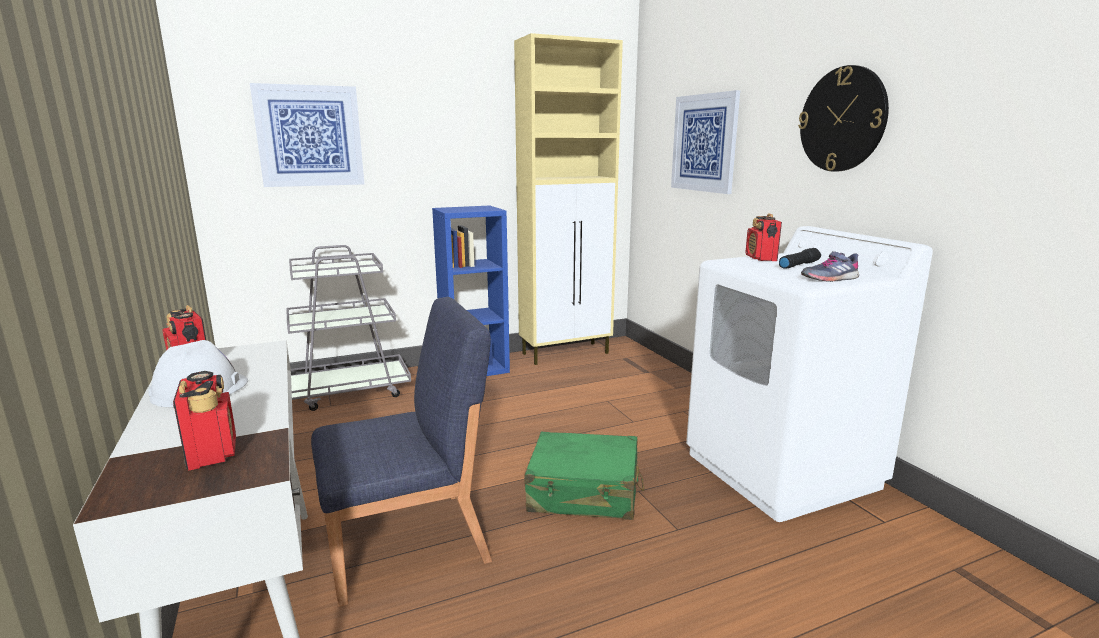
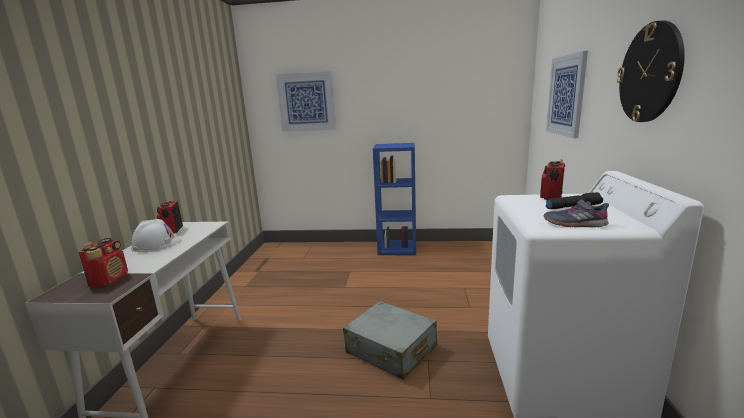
camera: 30 degrees right, 0 degrees up
grey cart [286,245,411,411] -> none
blue chair [311,297,492,607] -> none
beige cabinet [514,33,623,365] -> none
green suitcase [524,432,644,520] -> grey suitcase [343,301,437,380]

